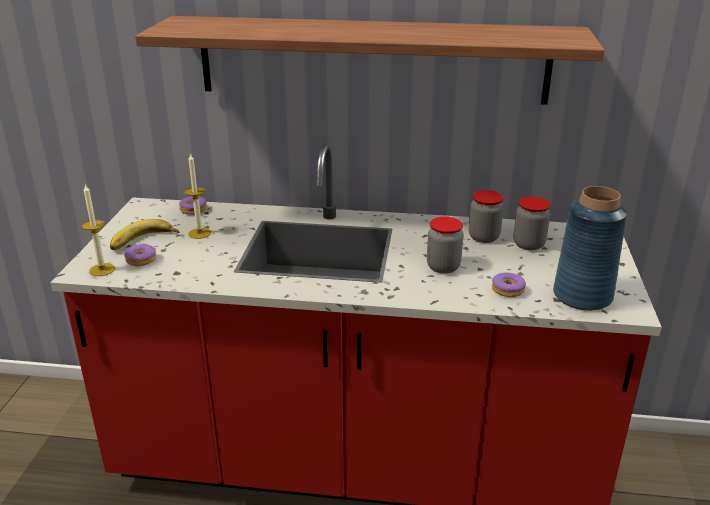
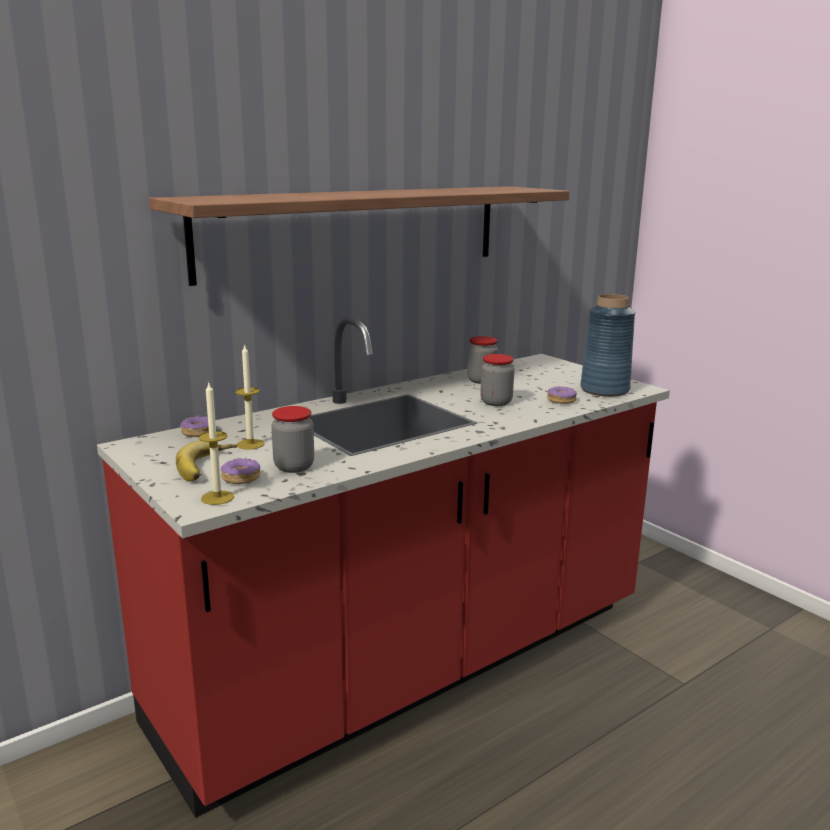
camera: 45 degrees left, 10 degrees down
jar [514,196,550,250] -> jar moved to [271,406,314,473]

